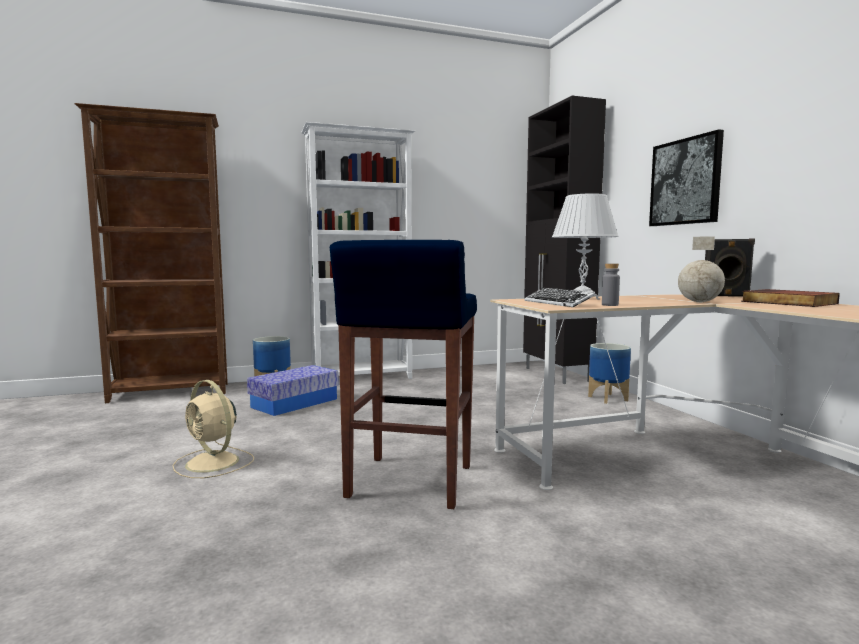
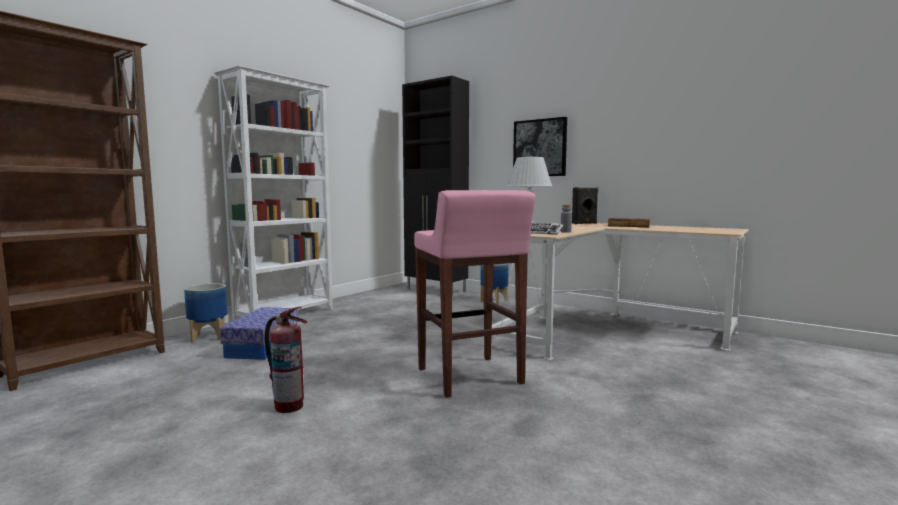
camera: 35 degrees left, 0 degrees up
beige fan [172,380,254,478] -> fire extinguisher [264,307,307,413]
blue stool [330,240,477,509] -> pink stool [414,190,536,398]
globe [678,236,725,302] -> none

